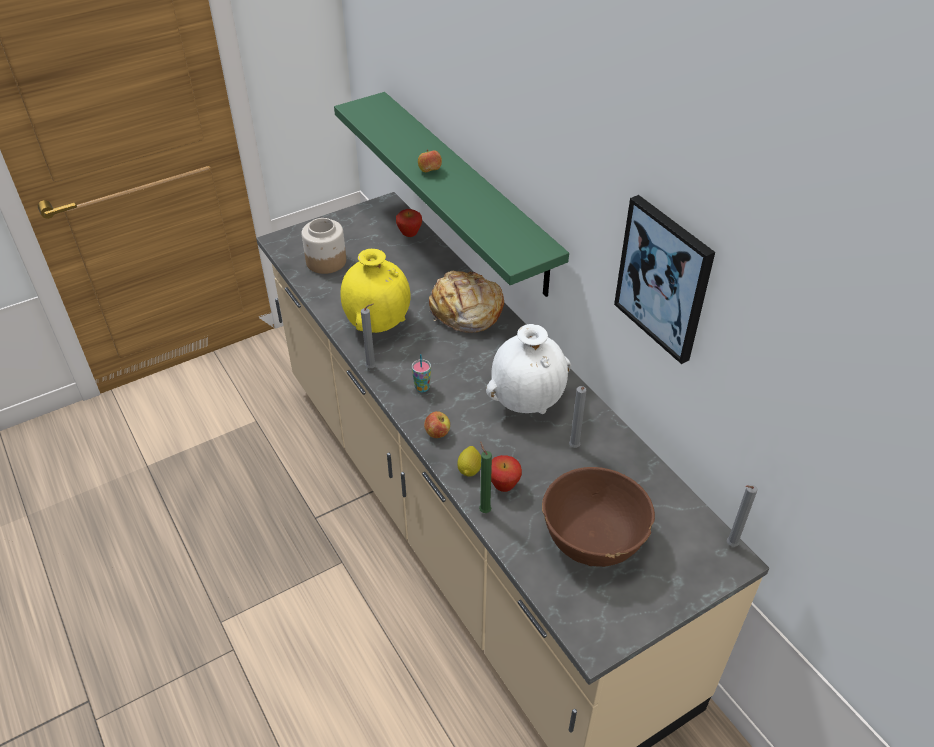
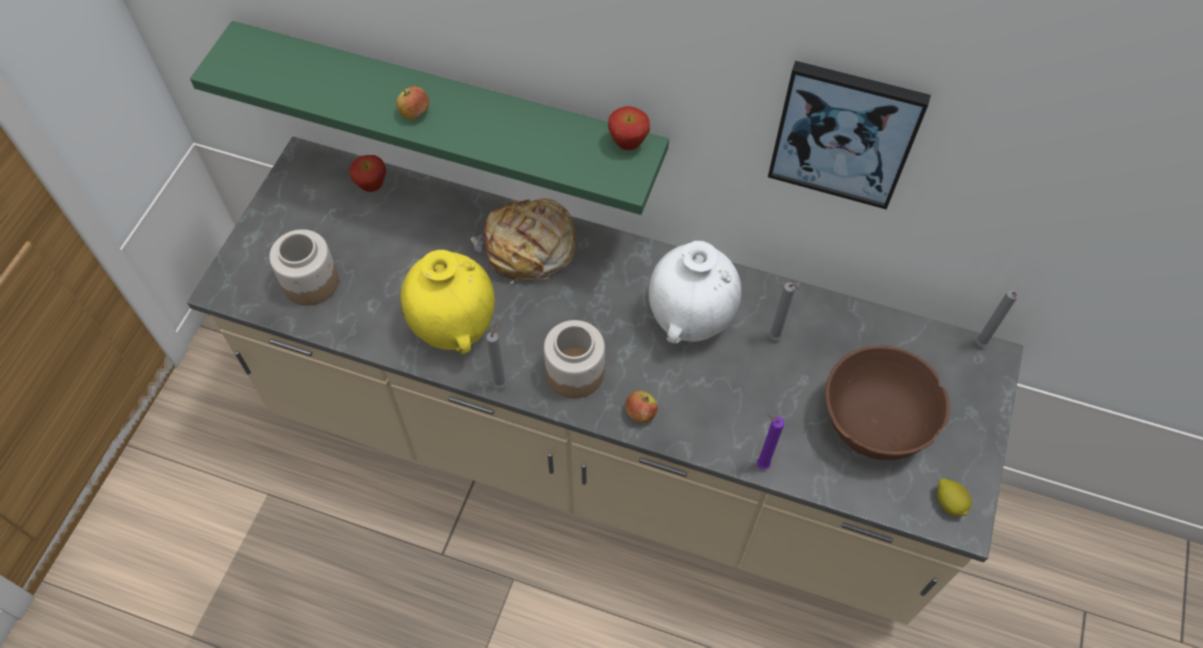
camera: 40 degrees left, 15 degrees up
cup [412,354,431,392] -> jar [544,320,605,398]
lemon [457,446,481,477] -> lemon moved to [937,478,972,516]
green candle [479,441,492,513] -> purple candle [757,414,784,470]
apple [491,455,522,492] -> apple moved to [608,106,650,150]

